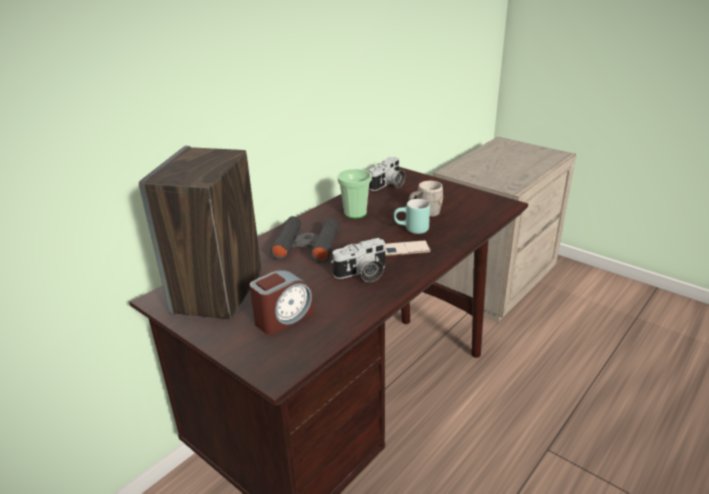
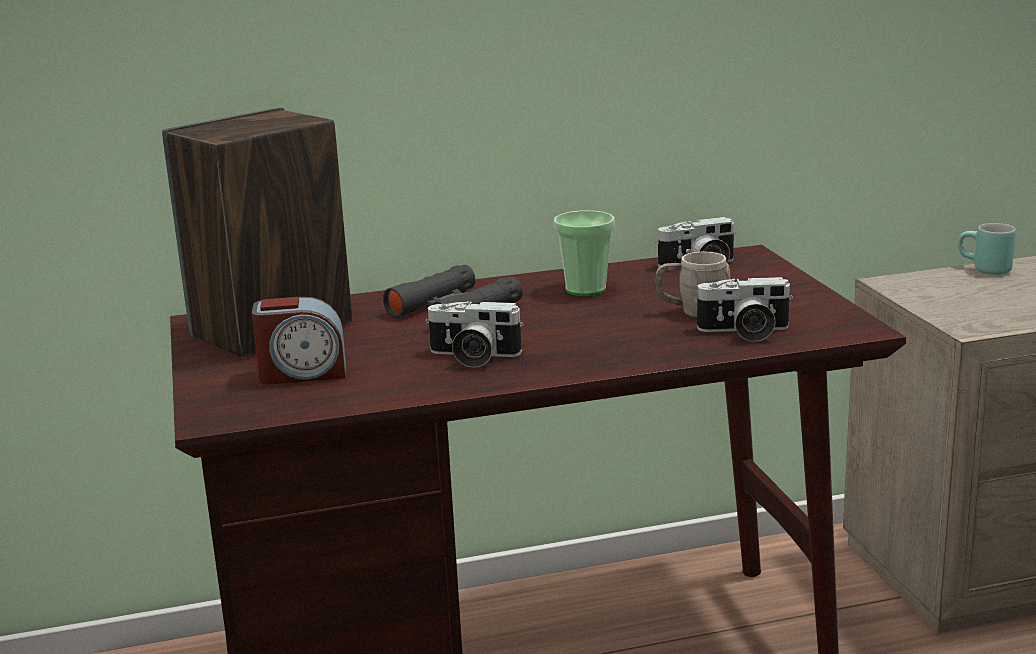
camera: 35 degrees right, 10 degrees down
phone [385,240,431,256] -> none
turquoise mug [394,199,430,234] -> turquoise mug moved to [958,223,1016,275]
none -> camera [694,277,793,342]

